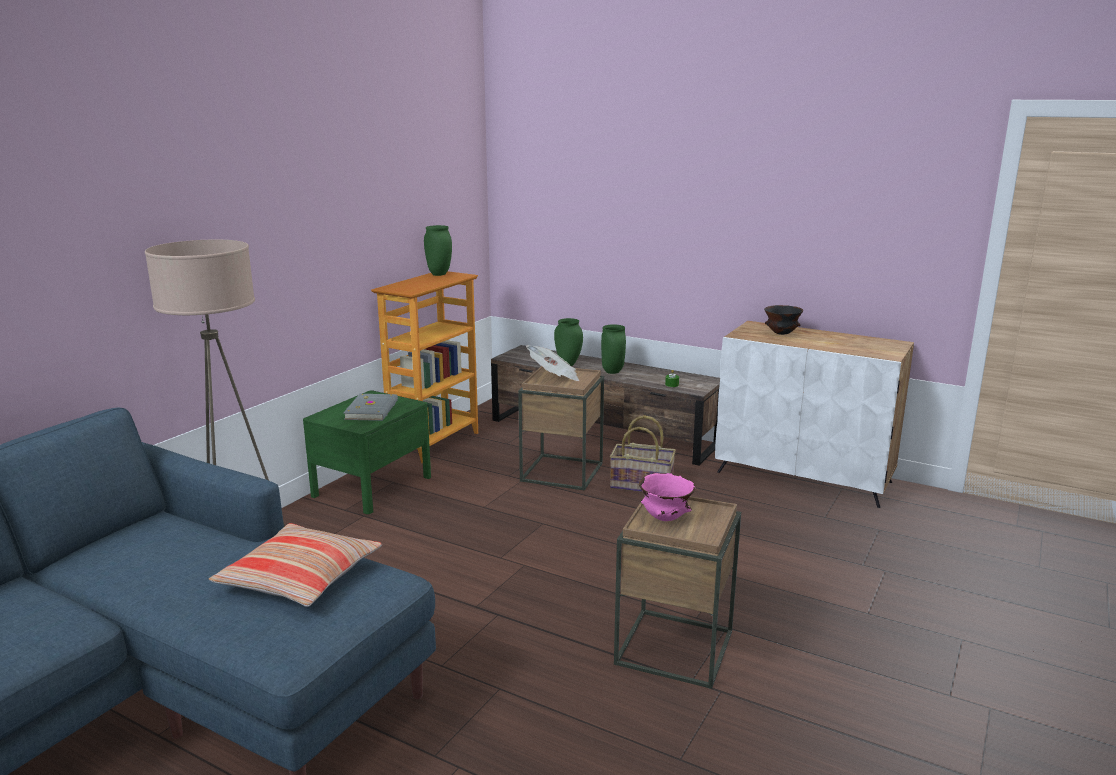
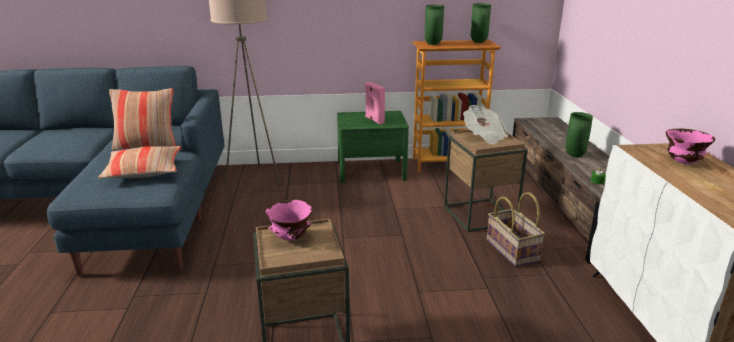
camera: 55 degrees right, 5 degrees up
grey book [343,394,398,421] -> pink speaker [365,82,385,125]
green vase [554,318,583,366] -> green vase moved to [425,5,444,45]
black bowl [764,305,803,335] -> pink bowl [666,129,715,164]
none -> pillow [109,88,176,150]

